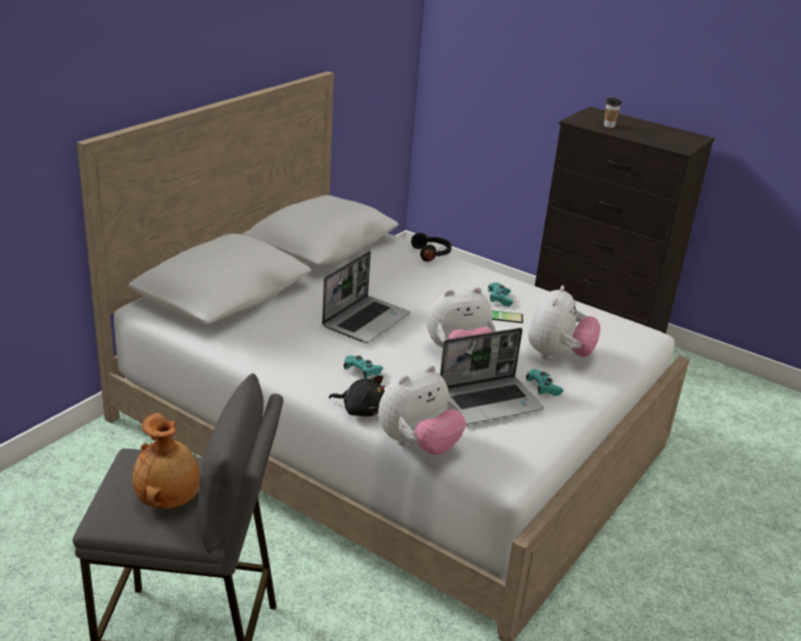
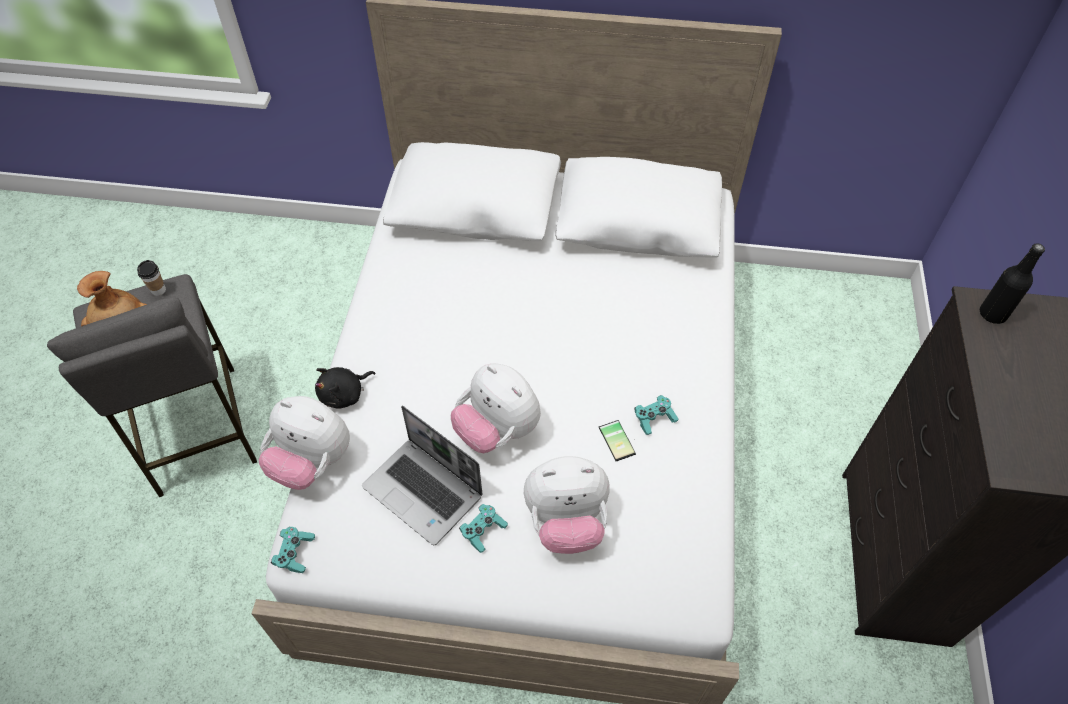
camera: 65 degrees right, 25 degrees up
laptop [322,251,410,343] -> none
black plush toy [329,375,385,417] -> black plush toy turned 60 degrees clockwise [315,367,375,409]
turquoise game controller [343,355,383,379] -> turquoise game controller moved to [271,527,315,573]
black headphones [411,233,452,261] -> none
cup [604,97,621,128] -> cup moved to [137,260,166,296]
none -> black bottle [980,243,1045,324]

